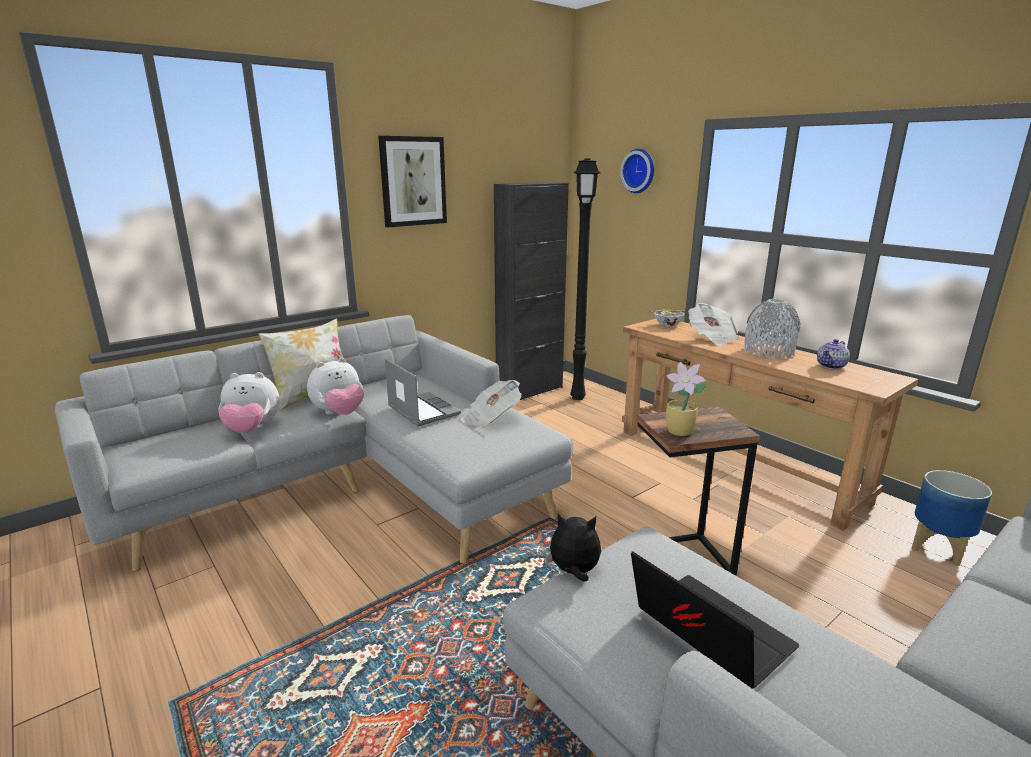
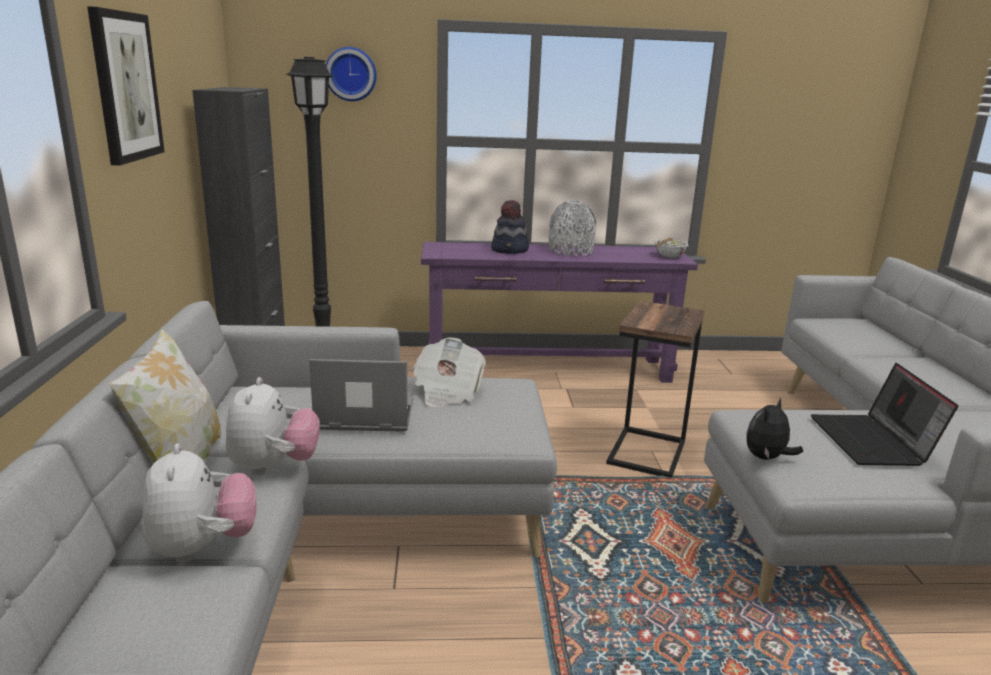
camera: 55 degrees left, 0 degrees up
plush toy [218,372,280,433] -> plush toy turned 45 degrees counterclockwise [142,444,256,563]
brown console table [622,319,918,531] -> purple console table [421,242,698,383]
laptop [631,551,799,689] -> laptop turned 90 degrees counterclockwise [811,363,958,466]
bowl [650,310,685,327] -> bowl moved to [655,238,689,258]
potted plant [666,362,706,436] -> none
newspaper [688,303,739,345] -> hat [491,200,529,254]
teapot [817,339,850,369] -> none
planter [911,470,992,566] -> none

